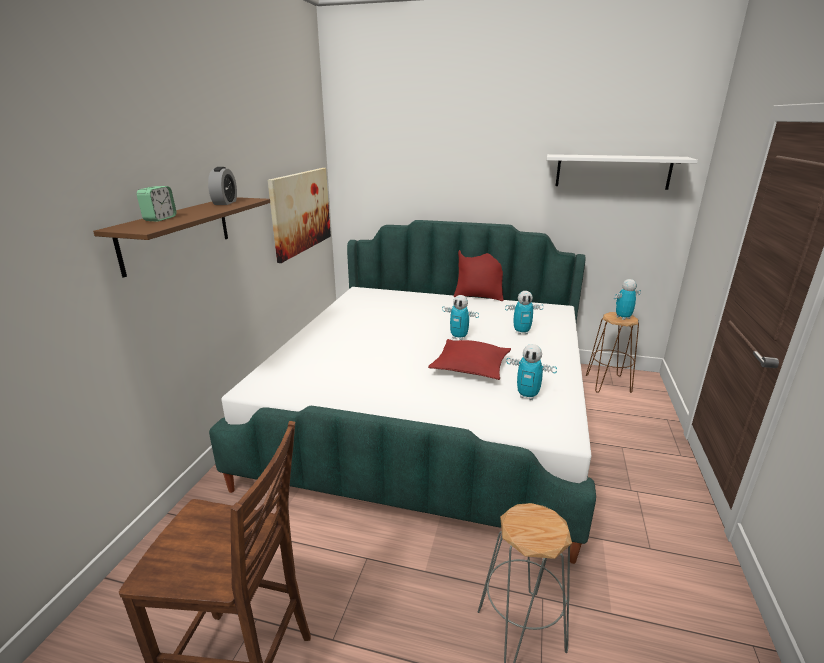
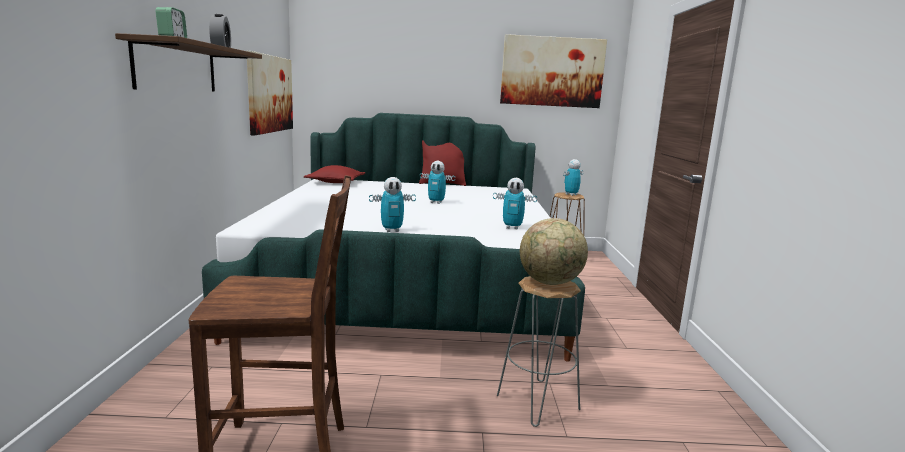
camera: 15 degrees left, 10 degrees down
red pillow [428,339,511,380] -> red pillow moved to [304,165,365,183]
toy robot [505,291,543,334] -> toy robot moved to [369,177,416,232]
white shelf [547,154,698,190] -> picture [500,34,607,108]
none -> globe [520,218,588,285]

